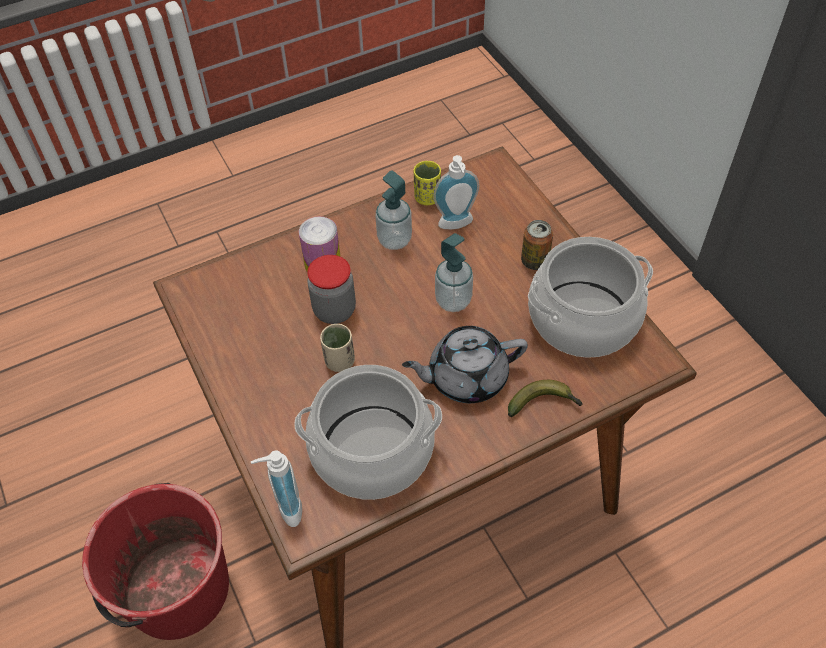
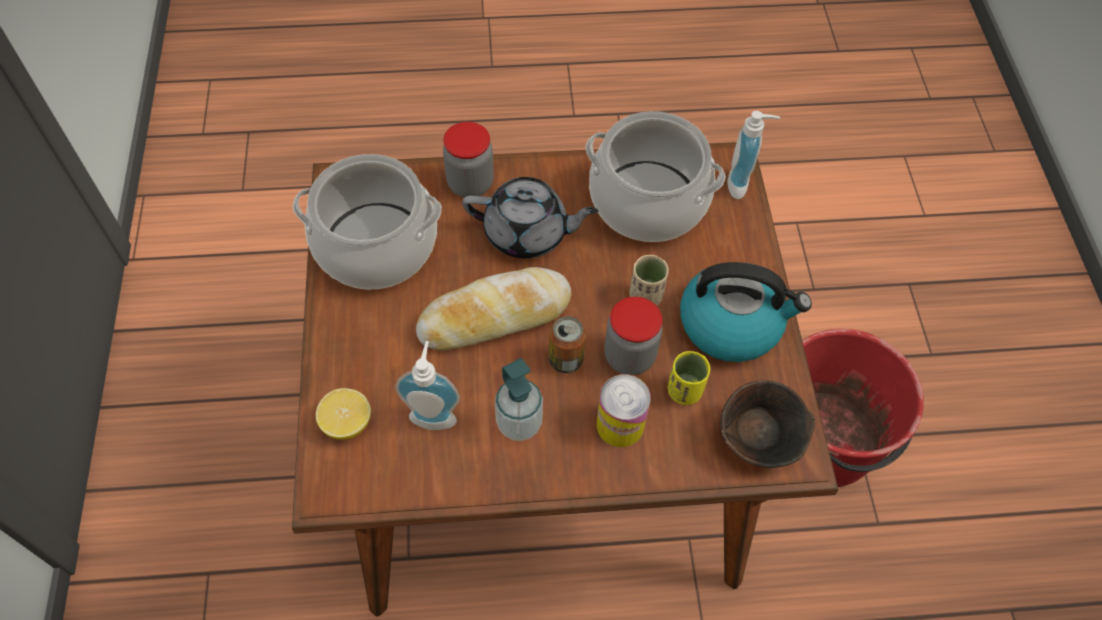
camera: 160 degrees left, 5 degrees up
yellow cup [414,161,441,205] -> yellow cup moved to [668,351,710,405]
soap dispenser [435,233,473,312] -> bread [416,267,572,351]
banana [508,380,583,417] -> jar [443,122,494,197]
can [521,220,553,270] -> can moved to [548,316,586,373]
none -> lemon [316,388,371,440]
none -> kettle [680,262,812,362]
none -> brown bowl [721,380,815,468]

